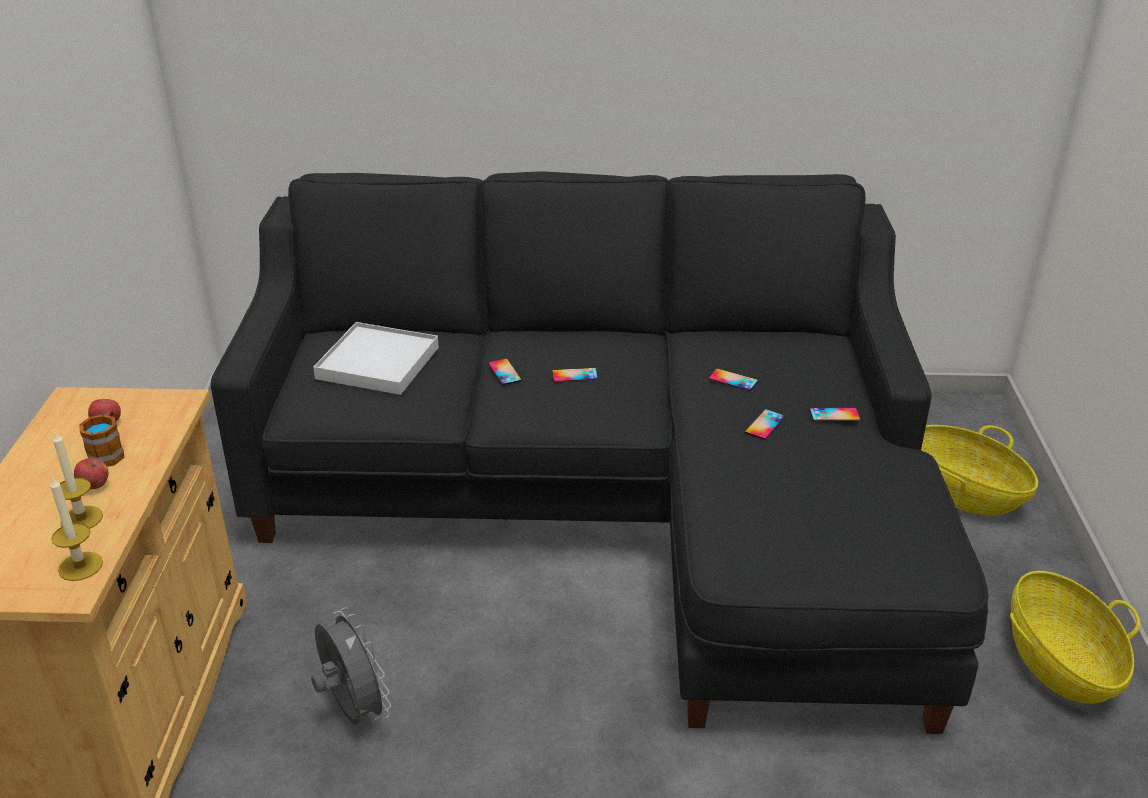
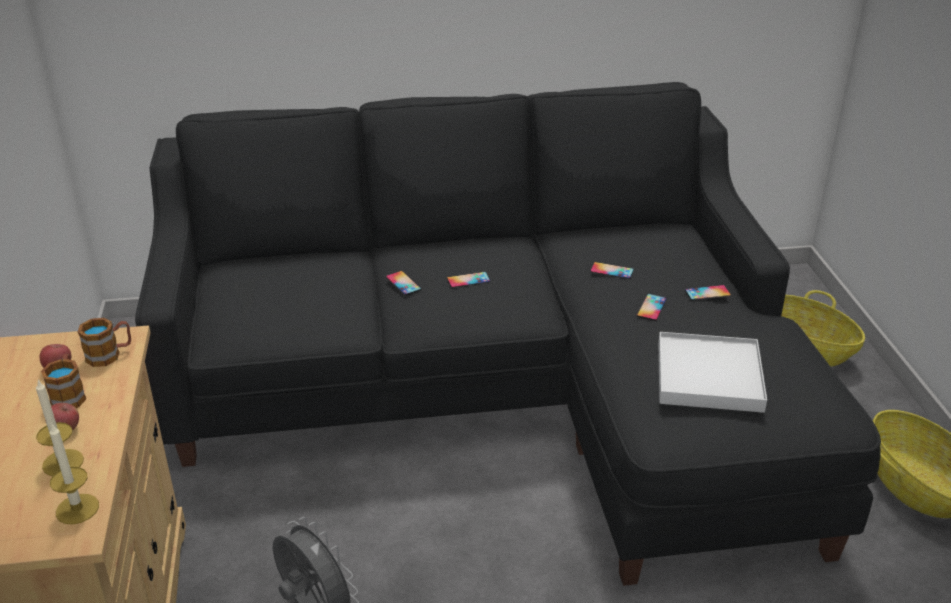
camera: 10 degrees left, 0 degrees up
white tray [313,322,439,395] -> white tray moved to [658,332,767,413]
none -> mug [78,318,131,367]

